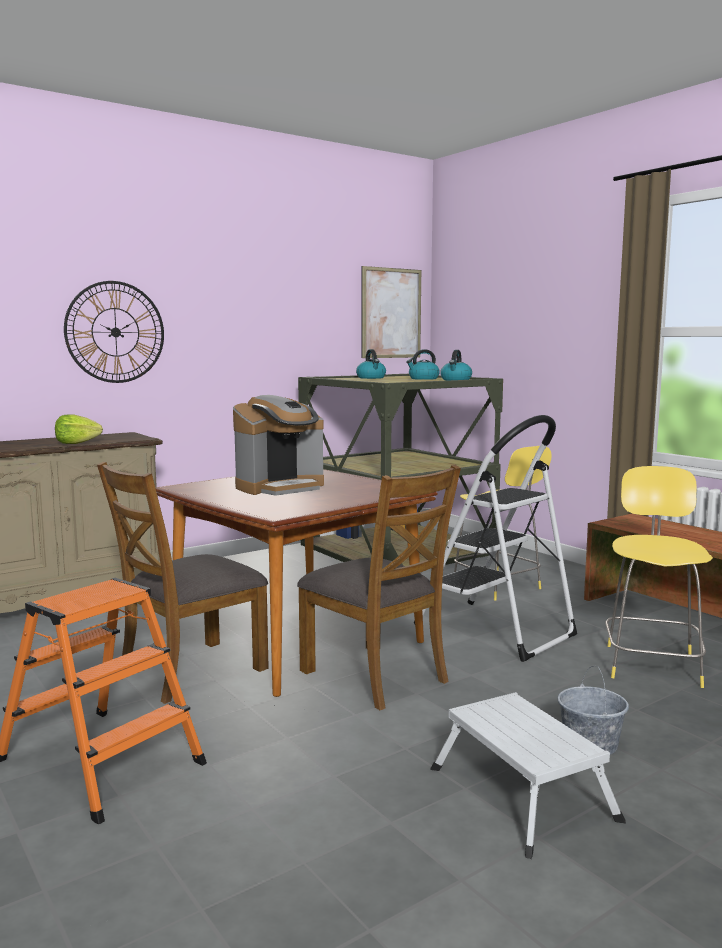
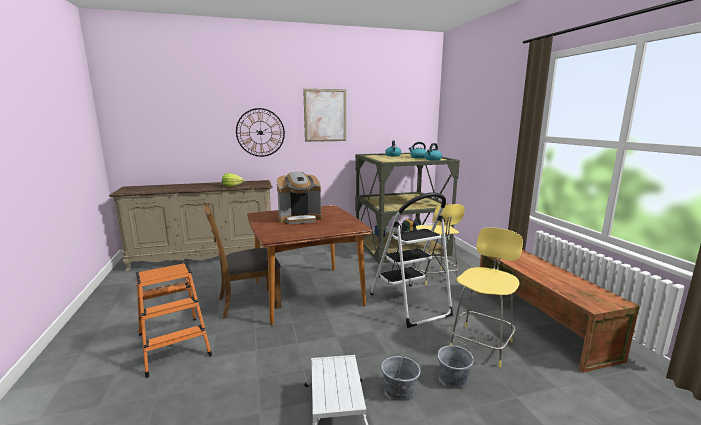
camera: 20 degrees right, 5 degrees up
brown chair [297,465,461,710] -> none
picture [362,266,421,358] -> picture moved to [303,89,346,142]
none -> grey bucket [437,340,474,388]

